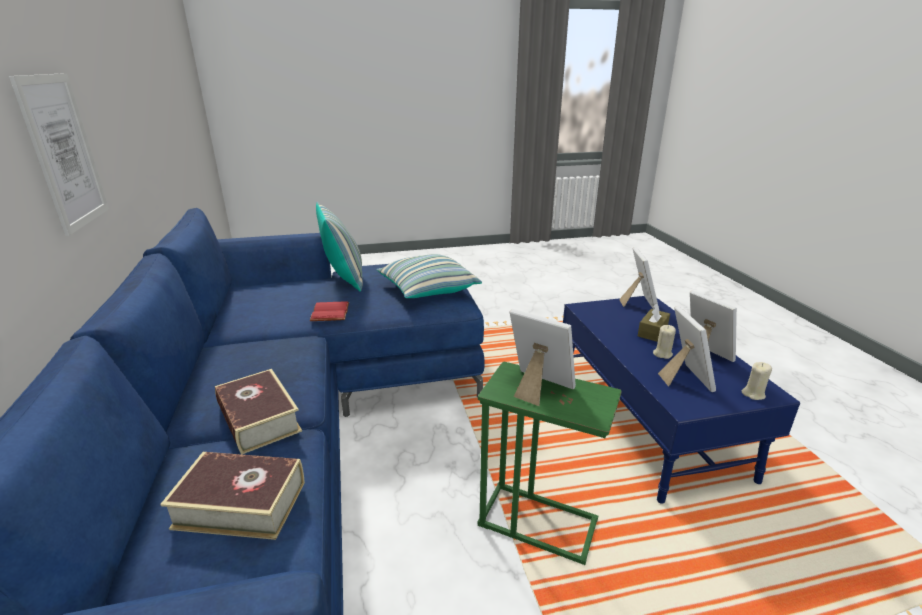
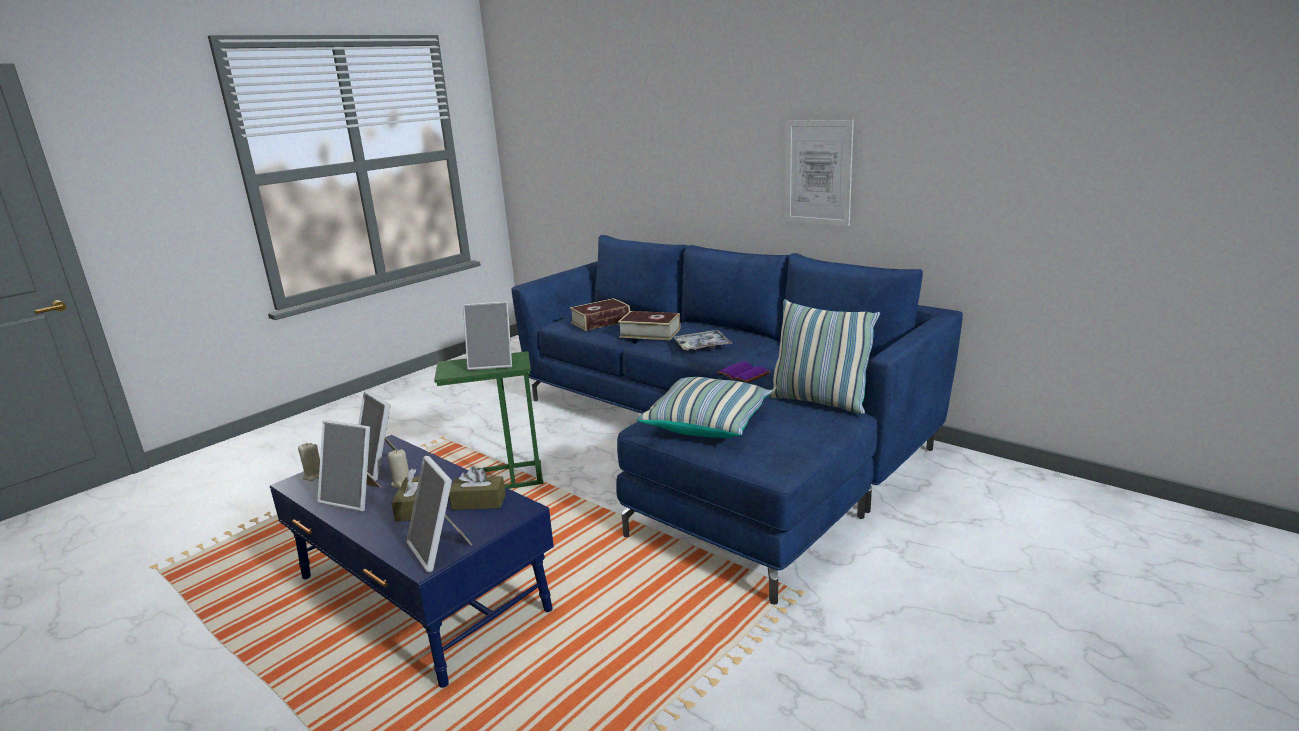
camera: 145 degrees right, 5 degrees down
red book [310,301,349,321] -> purple book [717,362,770,383]
none -> brown tissue box [449,466,506,510]
none -> tray [674,330,732,351]

